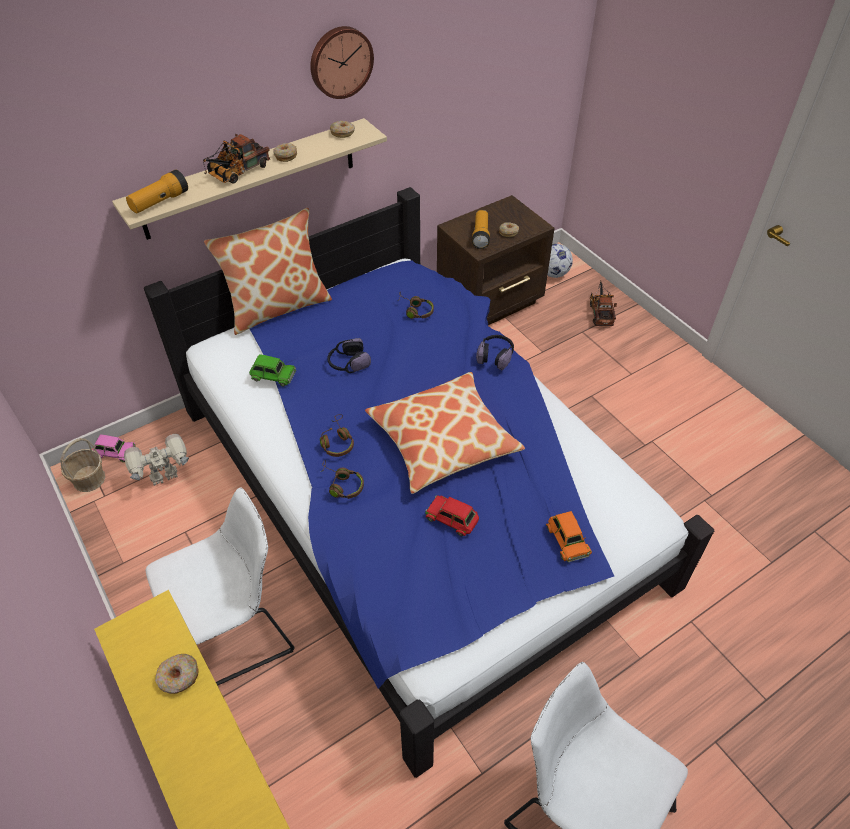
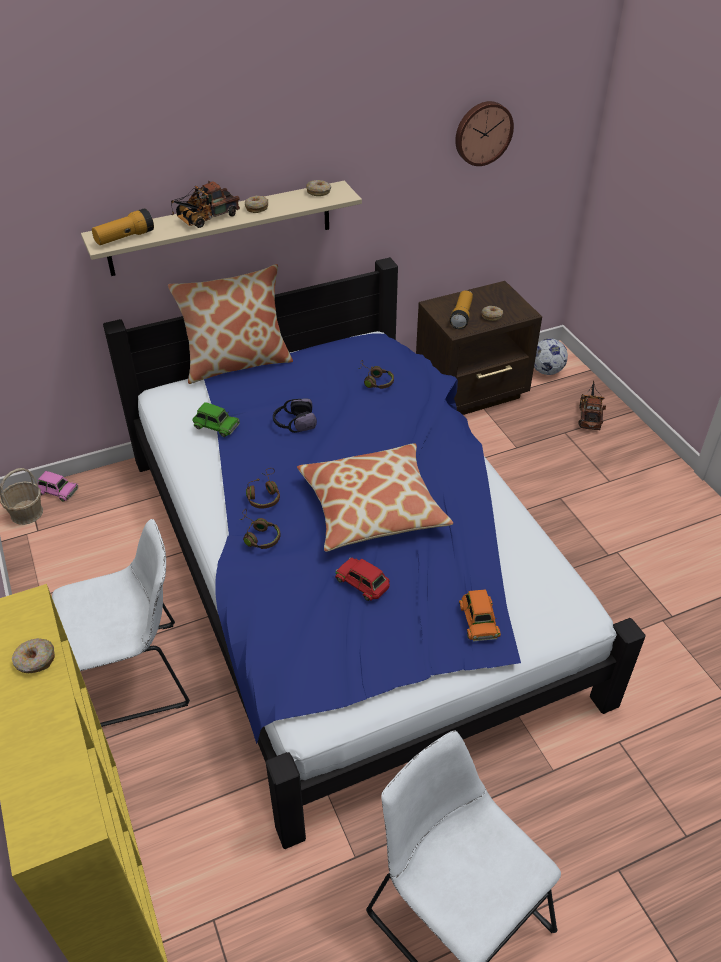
camera: 10 degrees right, 5 degrees down
toy robot [124,434,189,486] -> none
wall clock [310,26,374,99] -> wall clock moved to [455,101,514,166]
headphones [476,335,514,370] -> none

